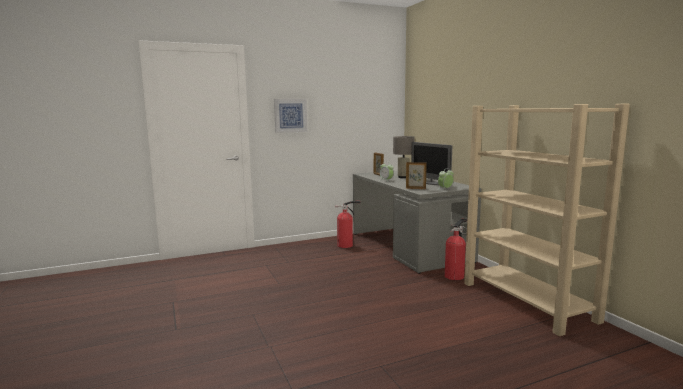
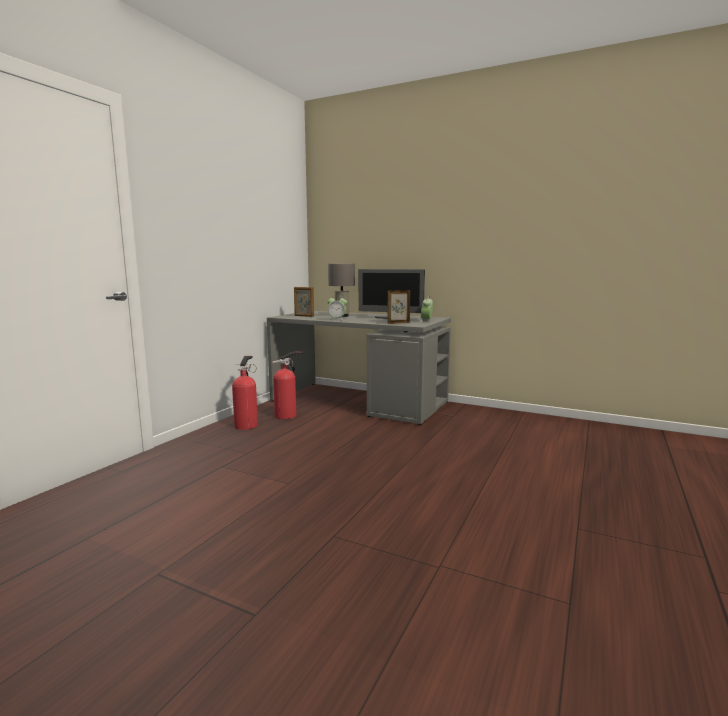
camera: 40 degrees left, 0 degrees up
picture [274,99,307,133] -> none
fire extinguisher [445,219,467,280] -> fire extinguisher moved to [232,356,258,430]
beige bookcase [464,104,630,336] -> none

